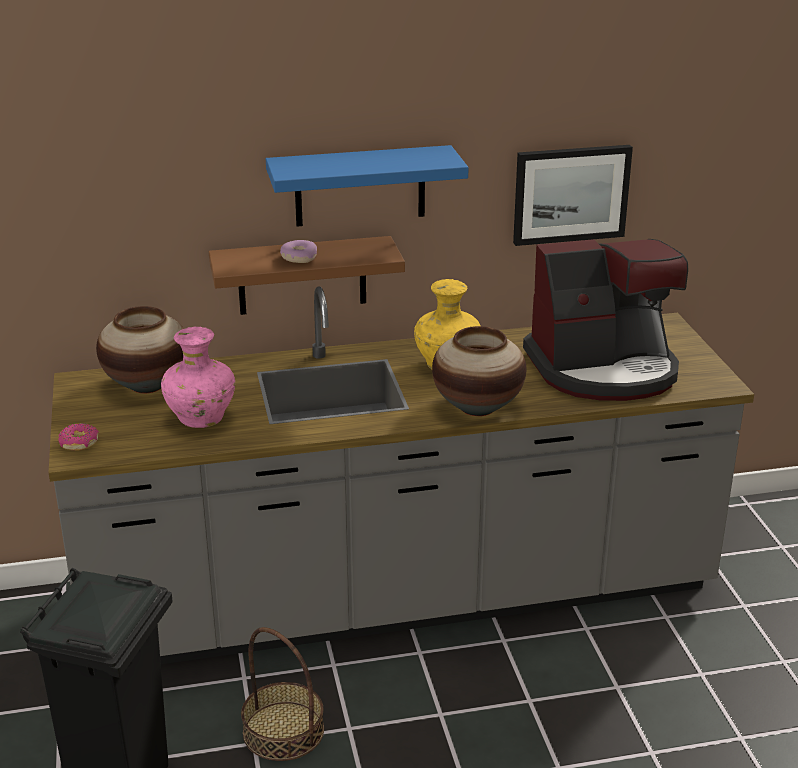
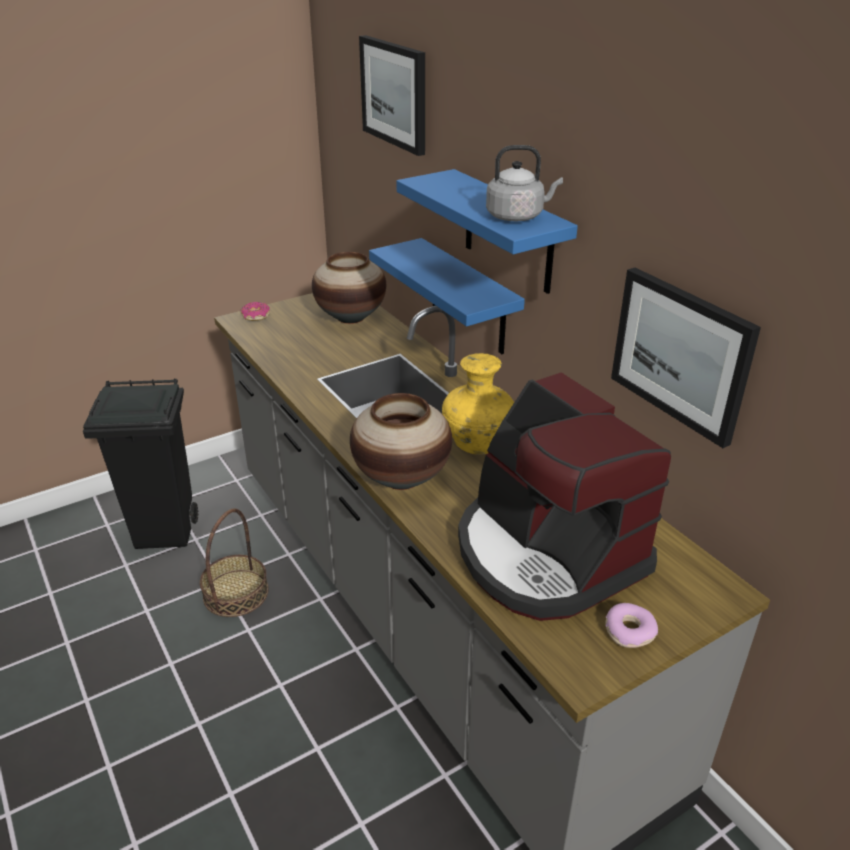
camera: 70 degrees right, 5 degrees up
pink vase [161,326,235,428] -> none
brown shelf [209,236,405,315] -> blue shelf [369,238,525,354]
donut [280,240,317,263] -> donut moved to [606,603,658,648]
none -> picture [359,35,425,156]
none -> grey kettle [486,145,563,221]

